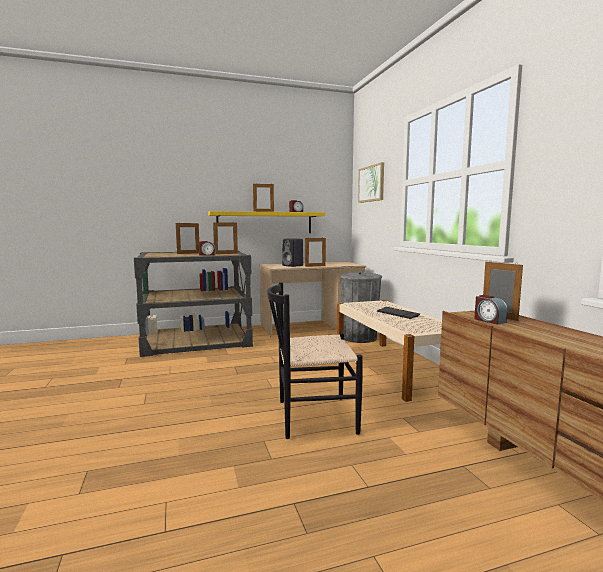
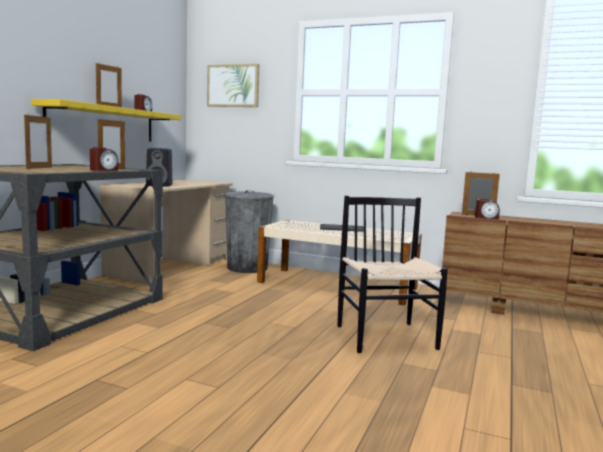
camera: 50 degrees left, 0 degrees up
black chair [267,282,363,439] -> black chair turned 135 degrees clockwise [337,195,448,353]
picture frame [305,238,326,267] -> none

